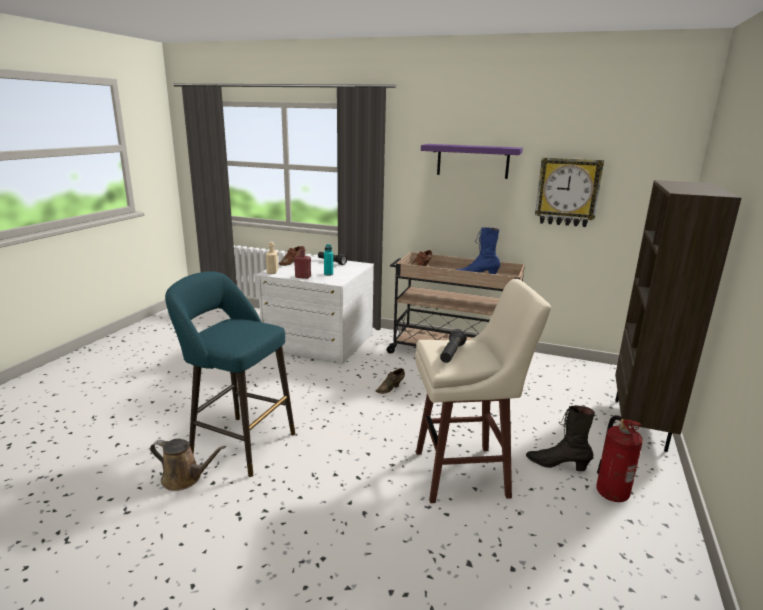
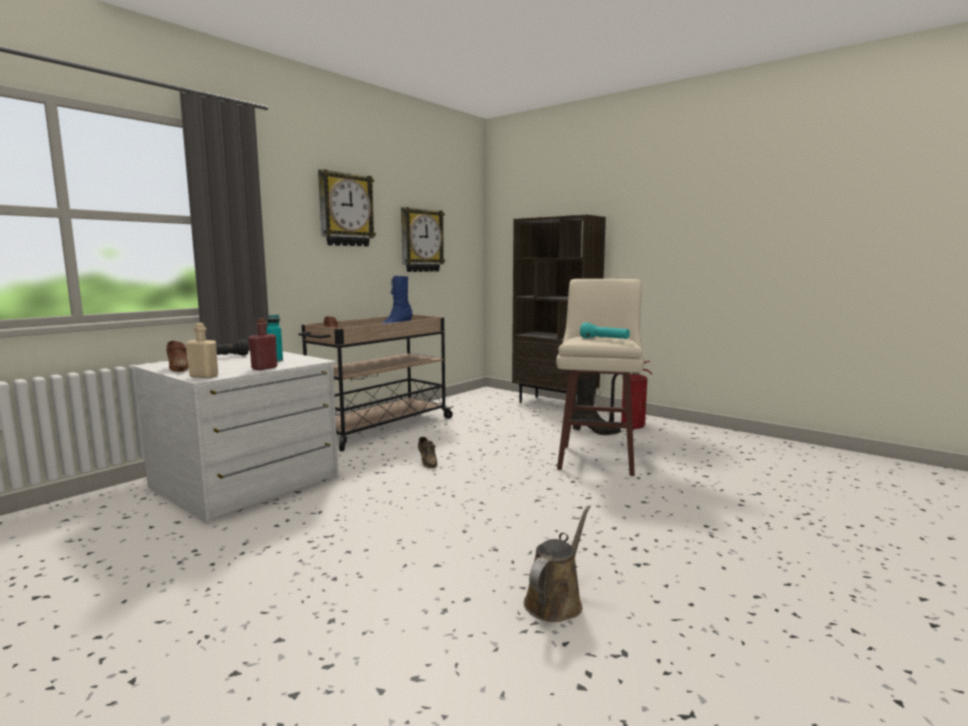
camera: 70 degrees left, 10 degrees down
turquoise stool [165,271,295,477] -> none
purple shelf [421,144,523,179] -> wall clock [318,169,376,246]
black flashlight [440,329,467,363] -> turquoise flashlight [580,323,630,339]
black boot [526,405,595,471] -> black boot turned 120 degrees counterclockwise [572,376,621,435]

